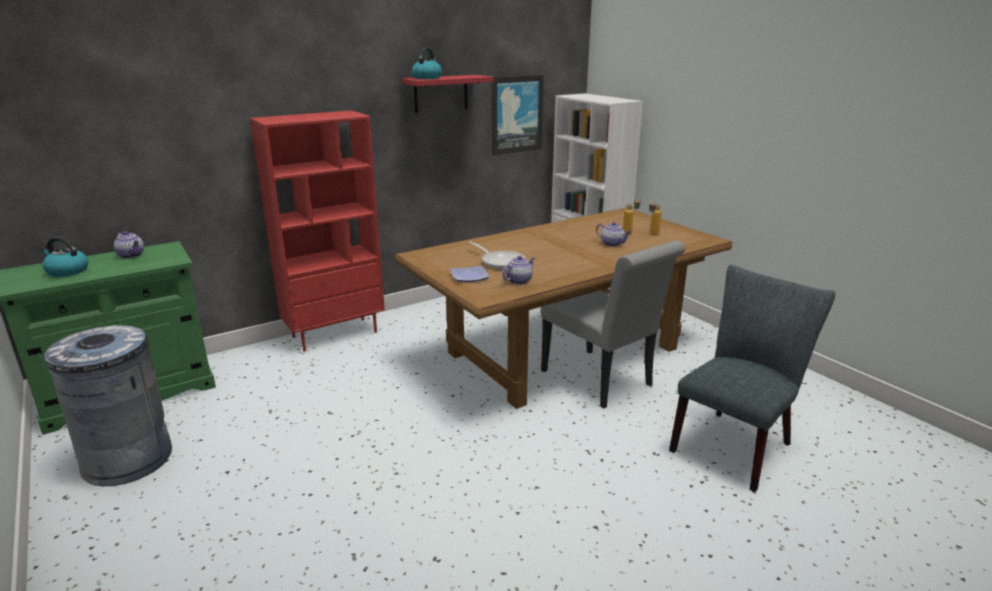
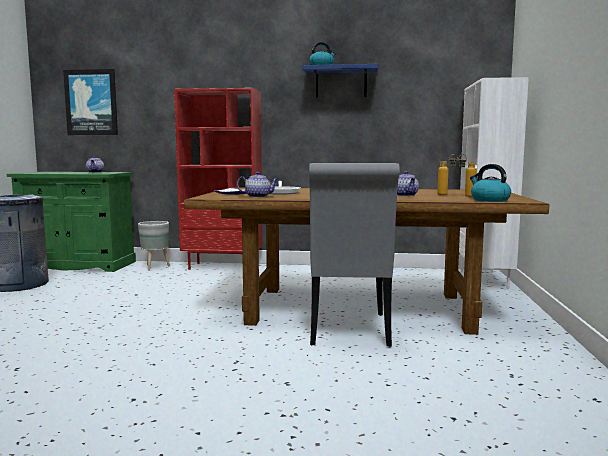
camera: 40 degrees right, 15 degrees down
kettle [40,236,88,277] -> kettle moved to [470,164,511,202]
red shelf [402,75,493,113] -> blue shelf [303,64,378,98]
picture [492,75,544,155] -> picture moved to [63,69,118,135]
grey chair [669,265,836,492] -> none
none -> grey planter [138,221,170,270]

